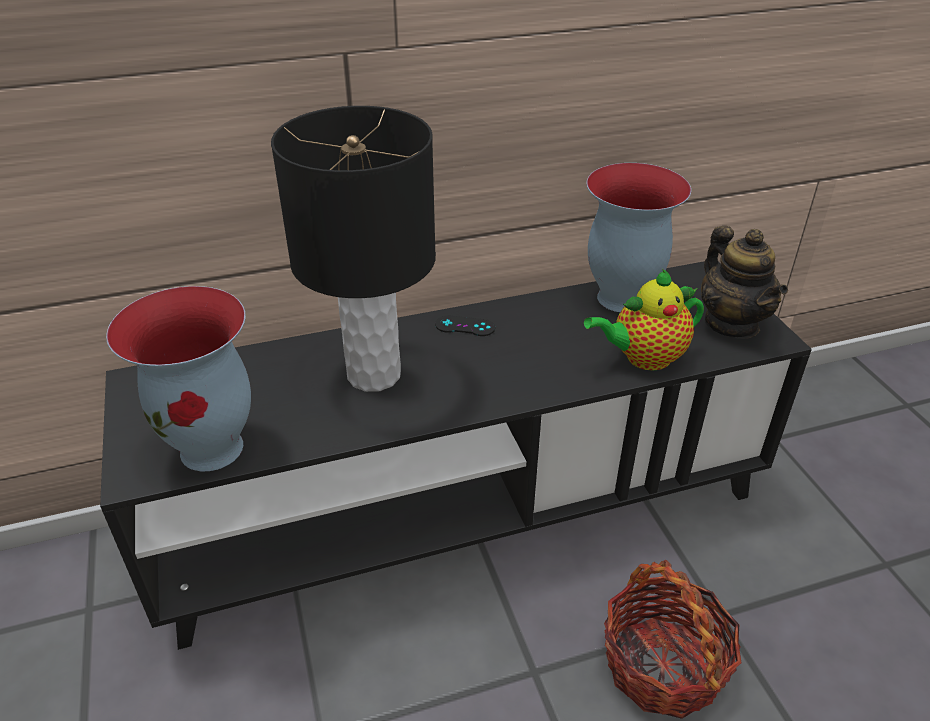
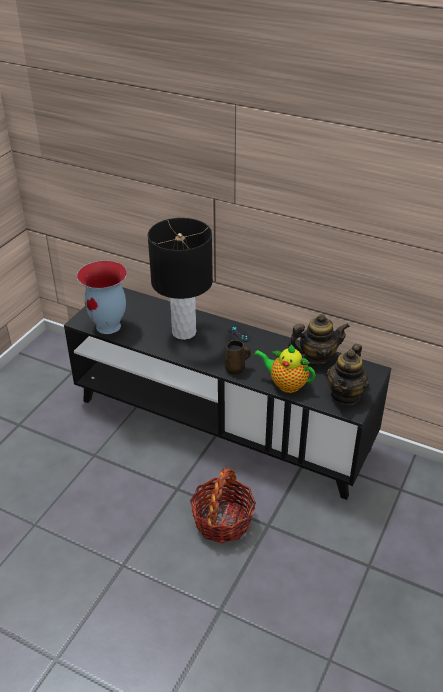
camera: 45 degrees right, 0 degrees up
vase [586,163,691,312] -> teapot [288,314,350,366]
none -> brown mug [225,340,251,374]

